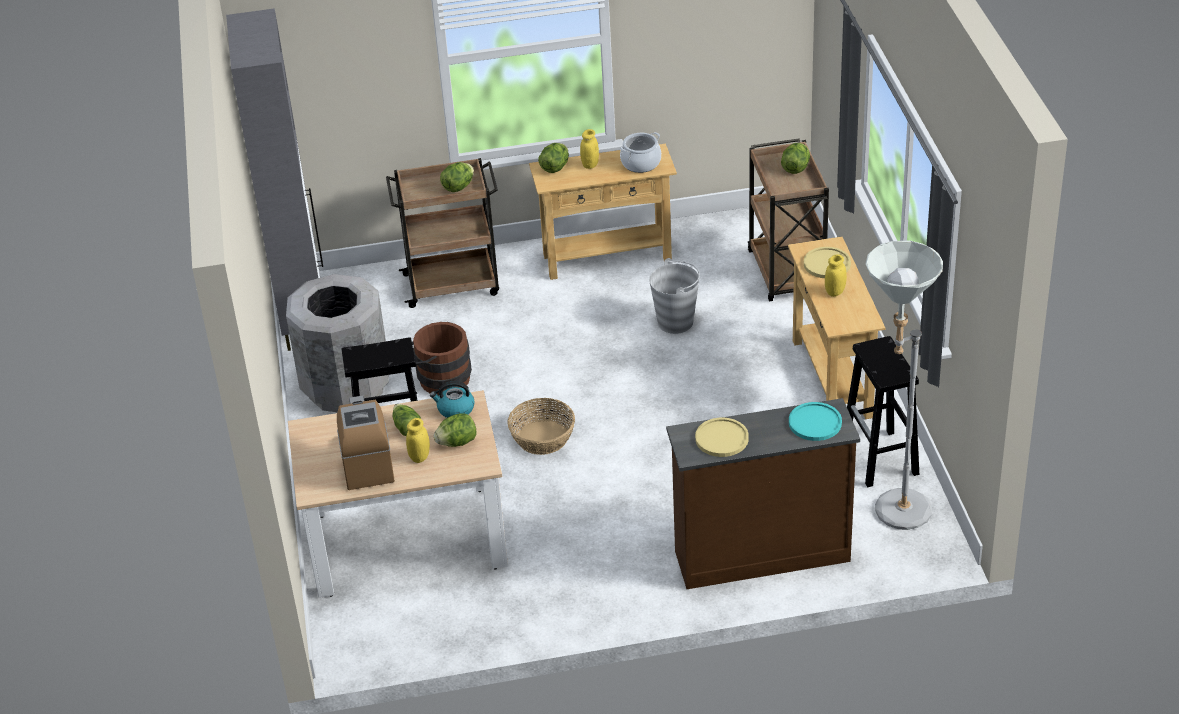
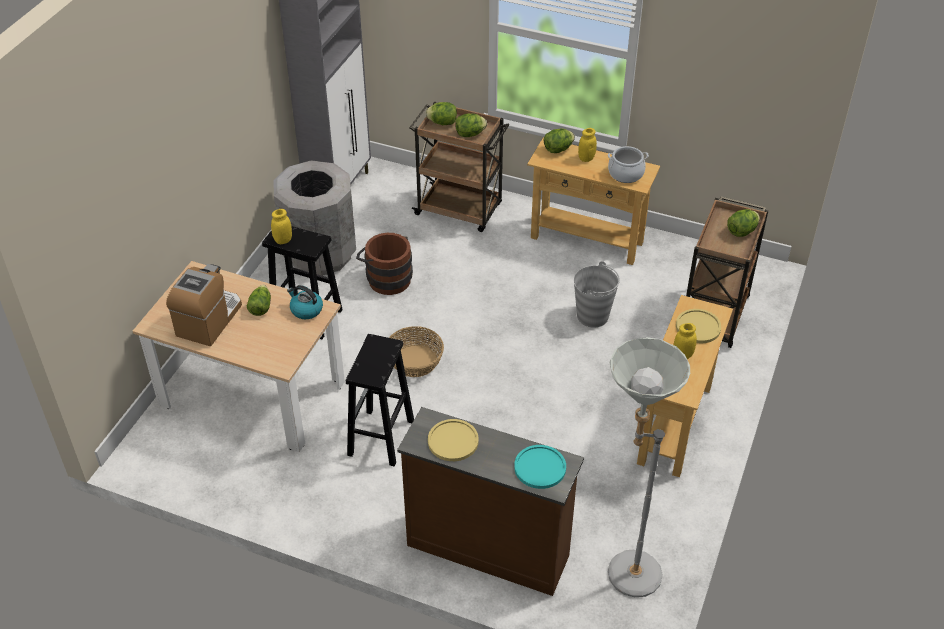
camera: 30 degrees right, 5 degrees up
yellow jar [406,418,430,463] -> yellow jar moved to [271,209,292,244]
lettuce [434,413,477,447] -> lettuce moved to [425,102,457,125]
black stool [847,336,919,487] -> black stool moved to [346,334,414,467]

